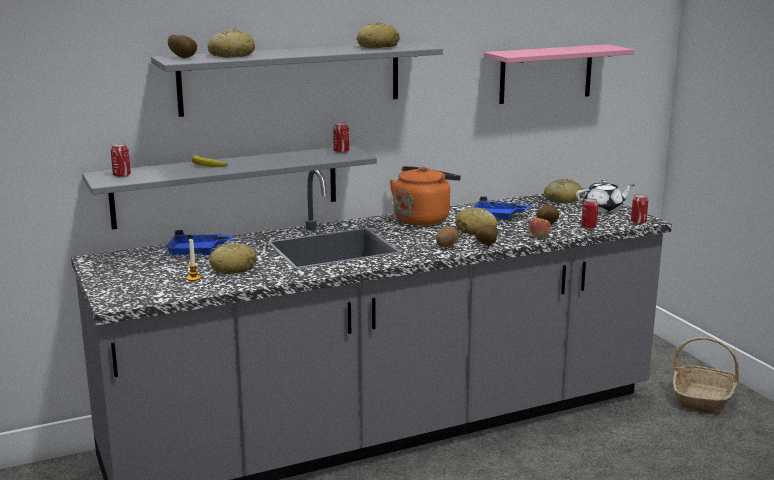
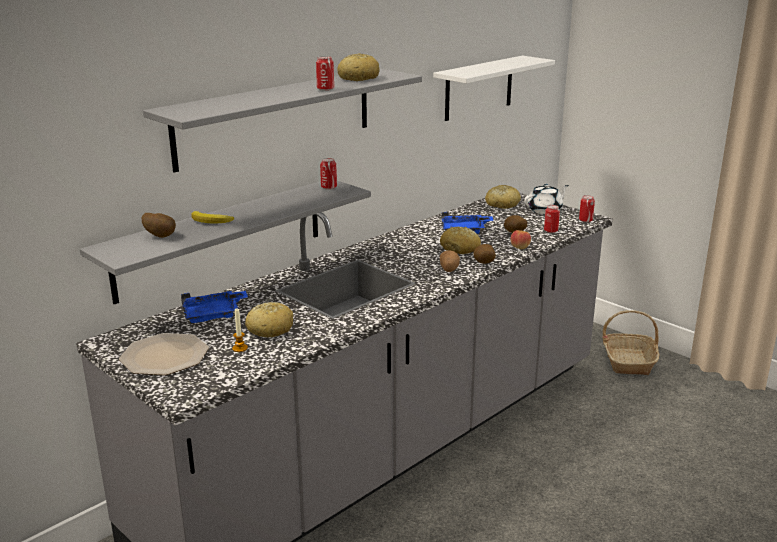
camera: 20 degrees left, 5 degrees up
can [111,143,131,177] -> can moved to [316,56,334,91]
potato [168,35,197,58] -> potato moved to [142,213,176,238]
bread [208,29,255,58] -> none
orange kettle [390,166,461,226] -> none
pink shelf [484,44,634,104] -> white shelf [433,56,555,121]
none -> plate [119,333,209,375]

